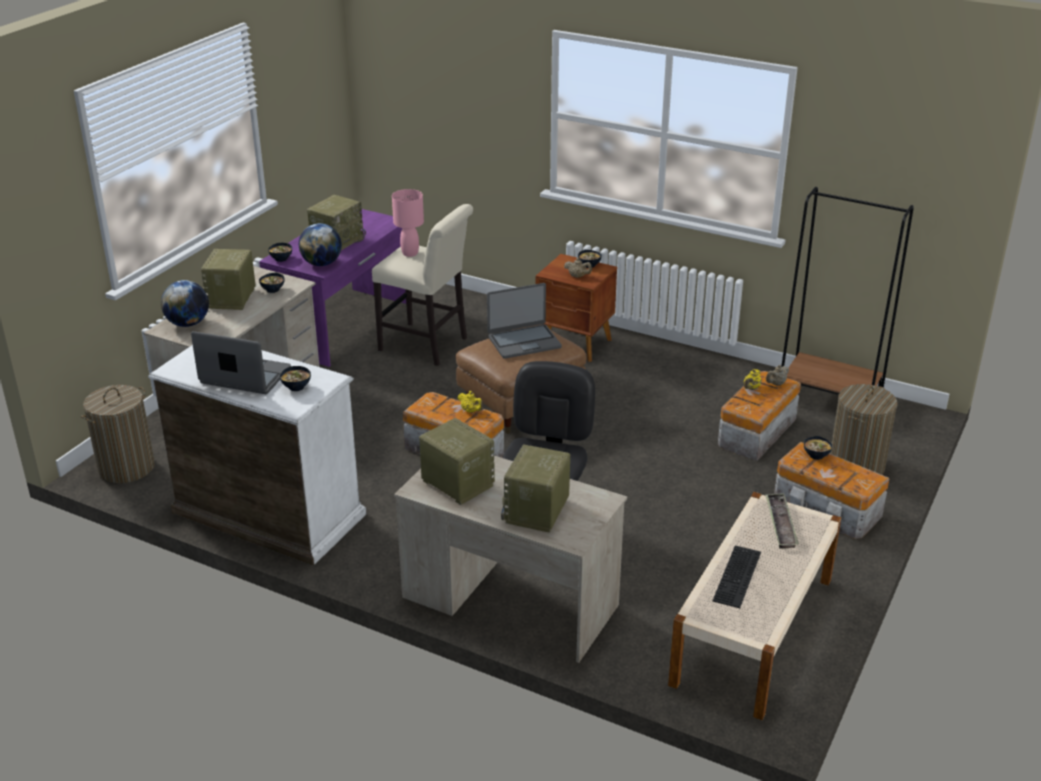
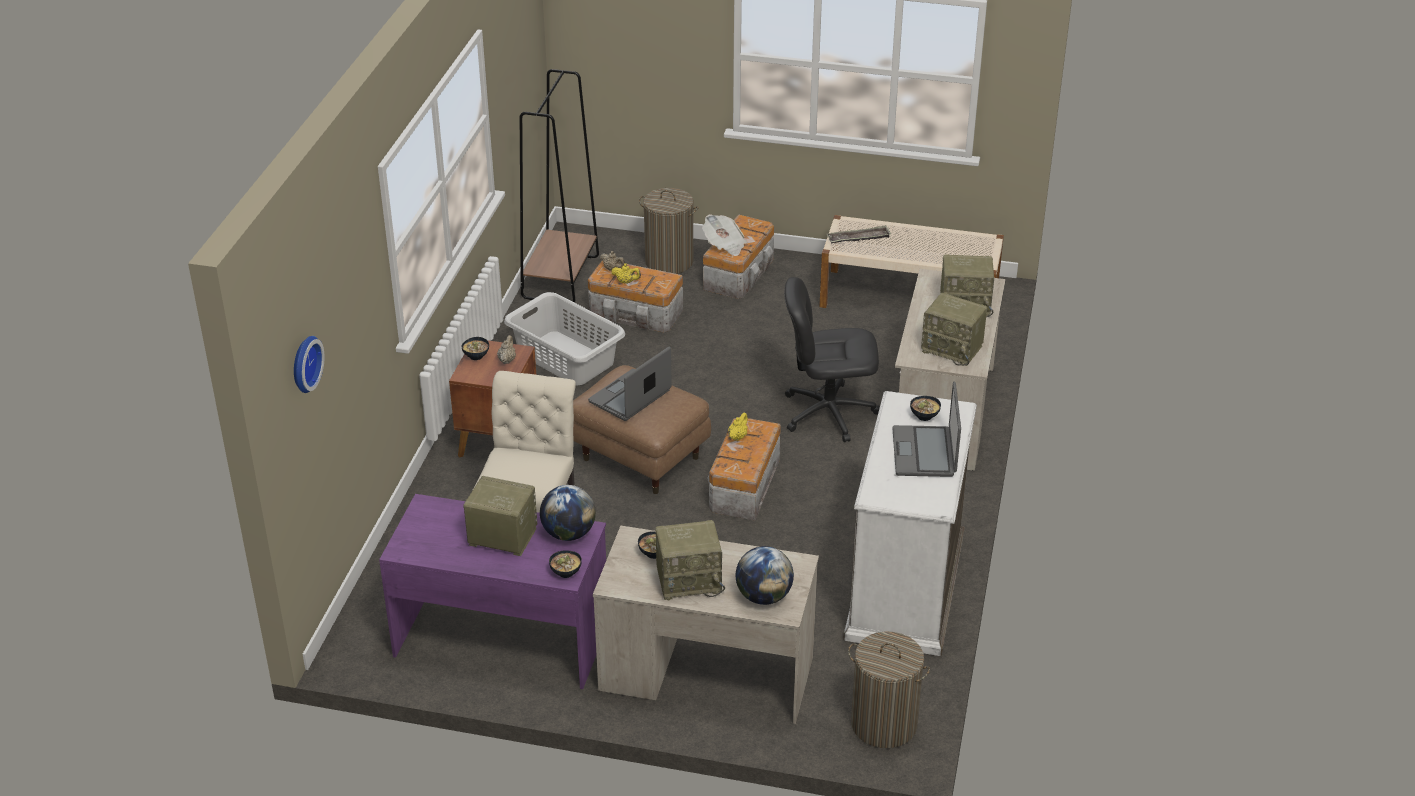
camera: 105 degrees left, 5 degrees up
pink table lamp [392,189,424,257] -> none
radio [419,418,495,505] -> radio turned 90 degrees counterclockwise [921,293,987,366]
laptop [487,283,562,359] -> laptop turned 105 degrees counterclockwise [588,346,672,421]
keyboard [713,545,761,608] -> none
bowl [804,436,833,460] -> newspaper [702,214,747,256]
none -> wall clock [294,336,325,393]
none -> grey laundry basket [504,292,625,385]

